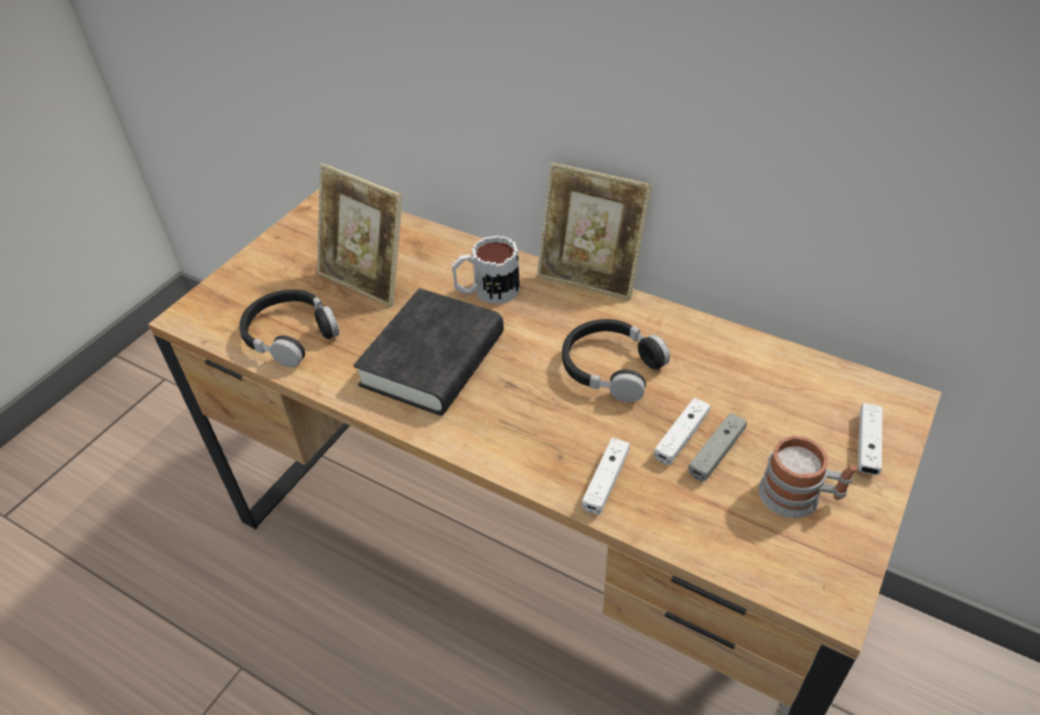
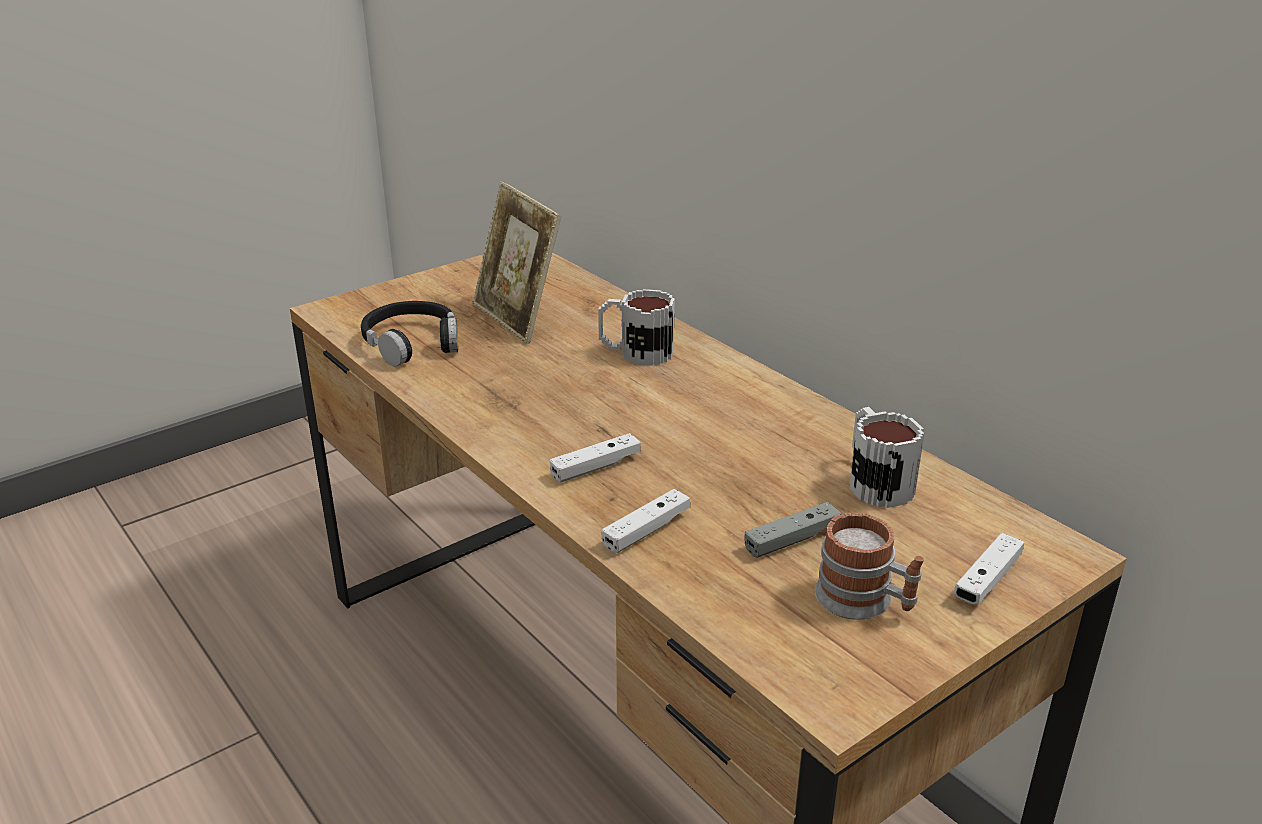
camera: 20 degrees right, 15 degrees down
black book [353,288,504,416] -> none
picture frame [537,162,652,300] -> none
black headphones [562,319,670,402] -> none
white game controller [654,398,710,465] -> white game controller moved to [550,433,641,482]
none -> mug [850,407,924,508]

